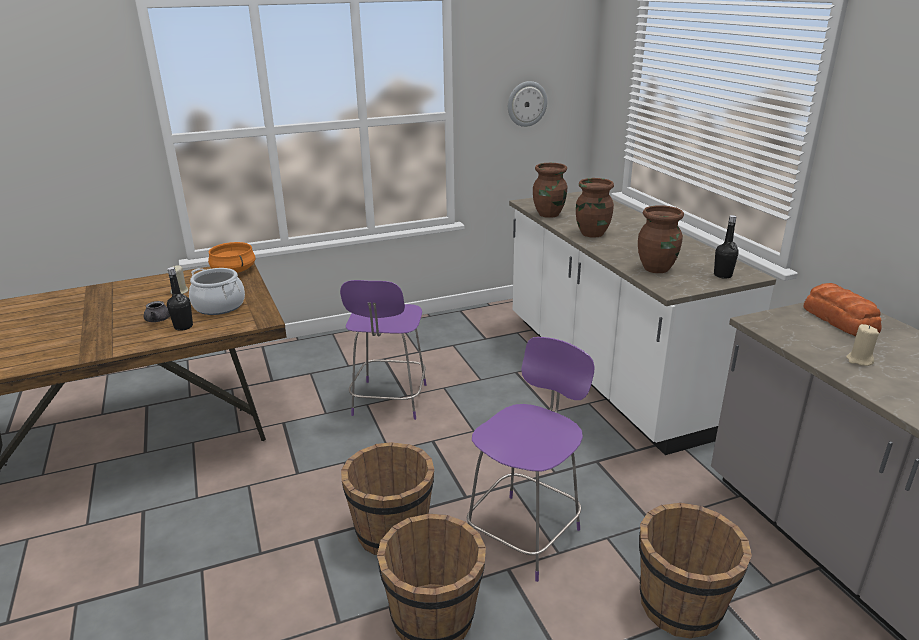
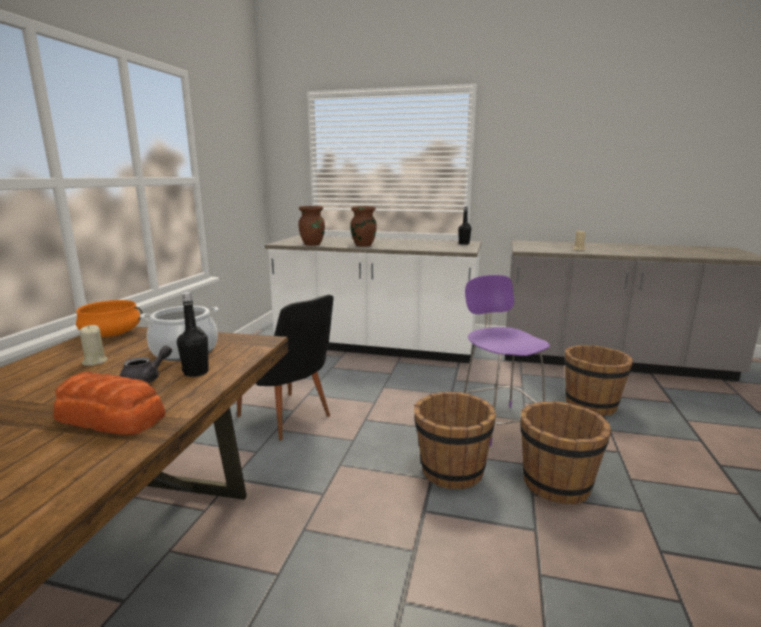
camera: 55 degrees left, 10 degrees down
purple stool [340,280,427,420] -> black chair [237,295,334,440]
wall clock [508,81,547,127] -> none
brown vase [638,205,684,273] -> none
bread [804,283,881,336] -> bread moved to [53,372,165,435]

